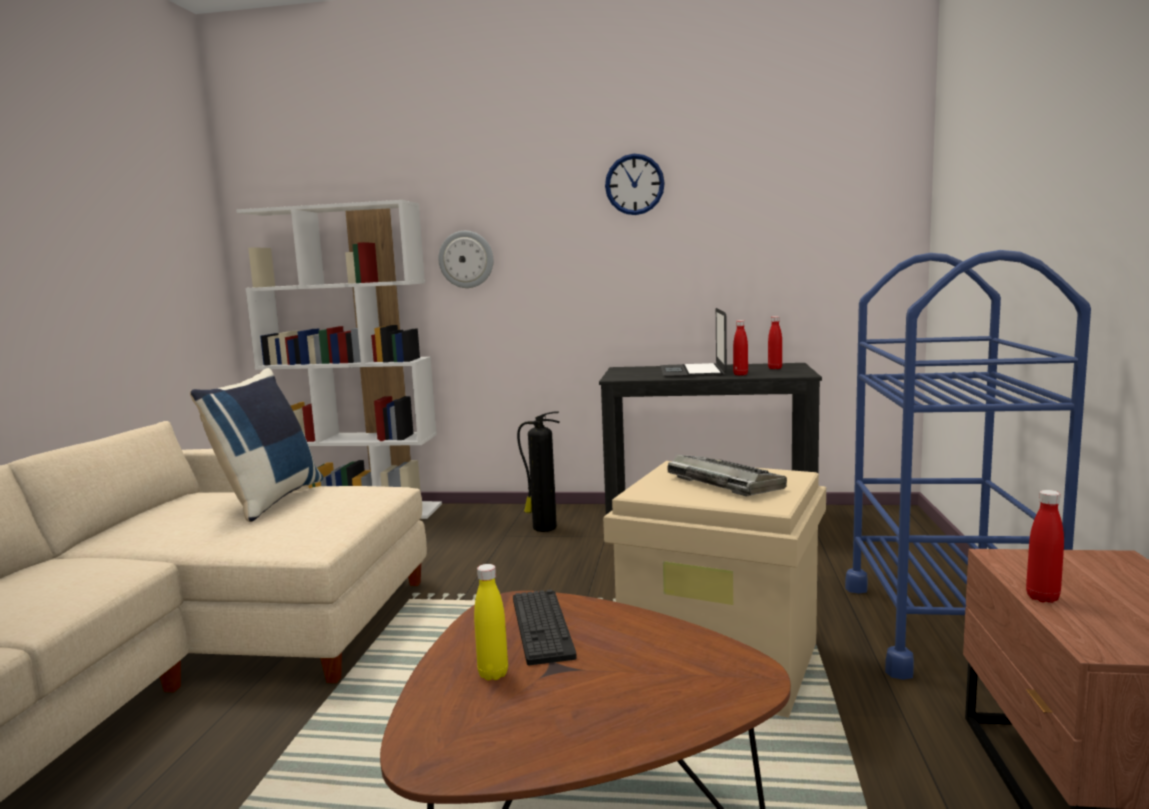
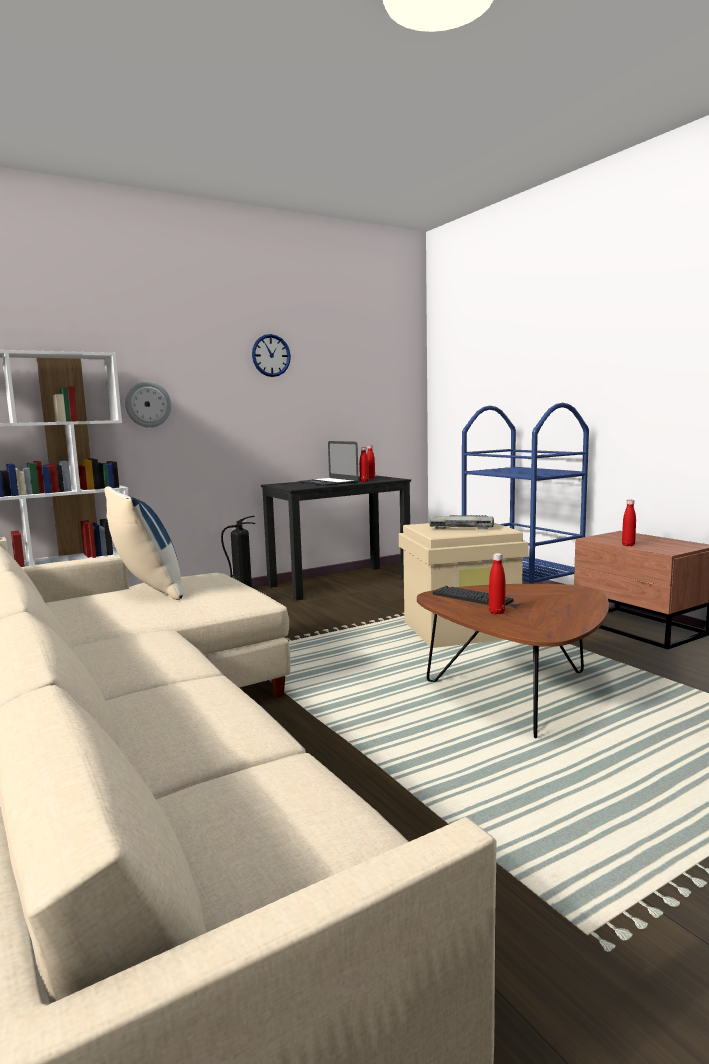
camera: 40 degrees left, 0 degrees up
yellow bottle [474,564,508,680] -> red bottle [489,553,505,614]

